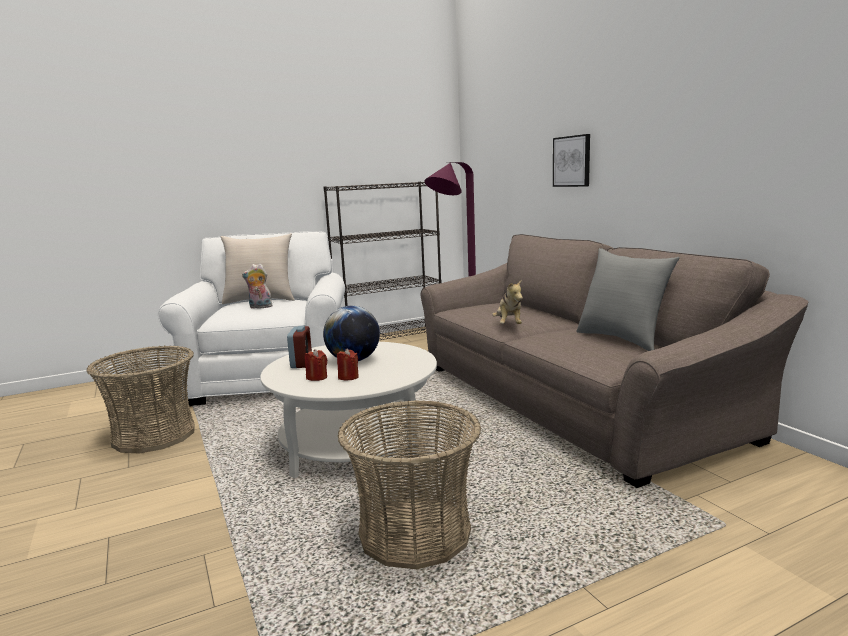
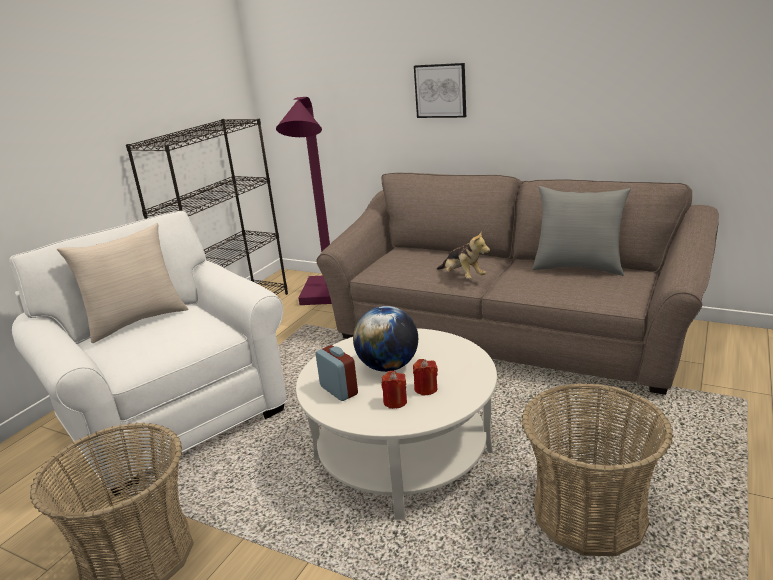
camera: 35 degrees left, 10 degrees up
plush toy [242,264,274,309] -> none

